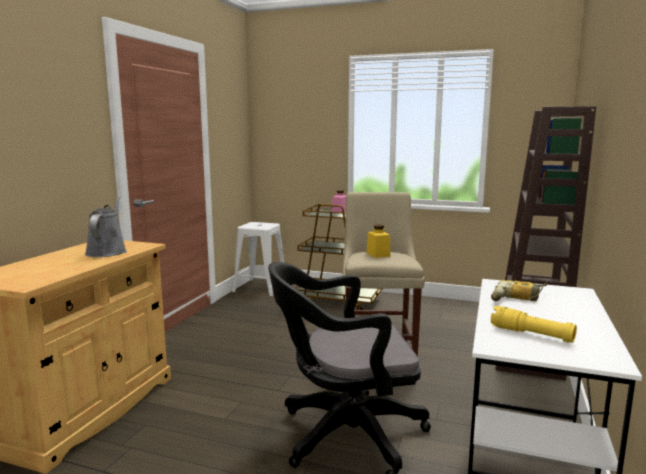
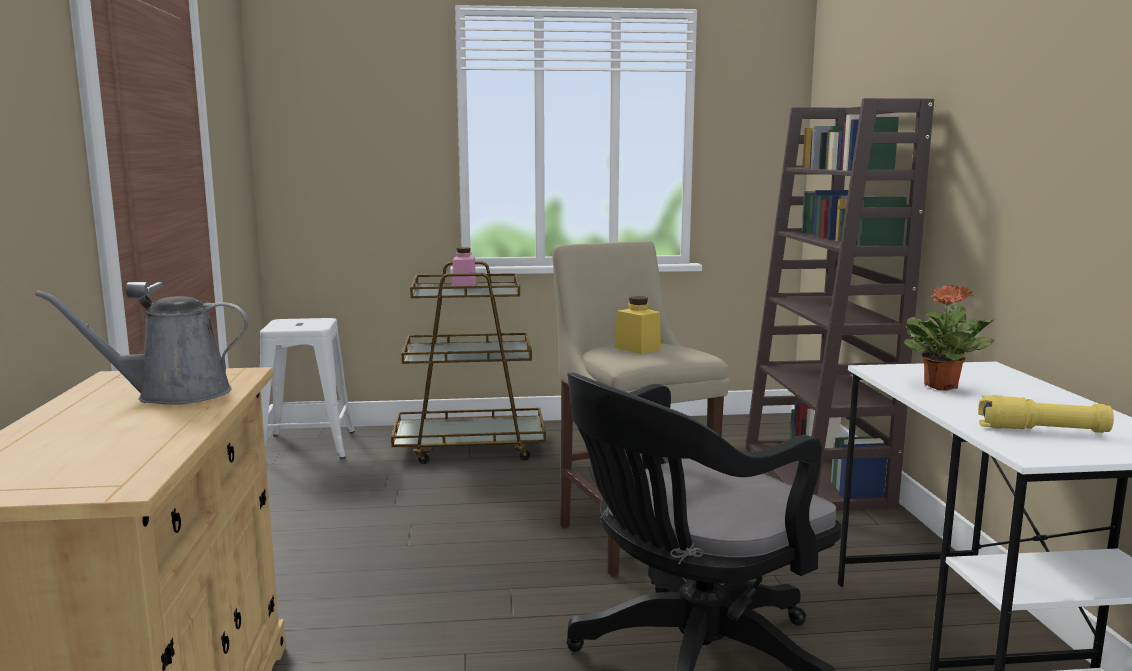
camera: 25 degrees left, 0 degrees up
grey watering can [85,196,127,257] -> grey watering can turned 75 degrees counterclockwise [35,290,249,405]
power drill [491,280,548,301] -> potted plant [903,285,997,391]

